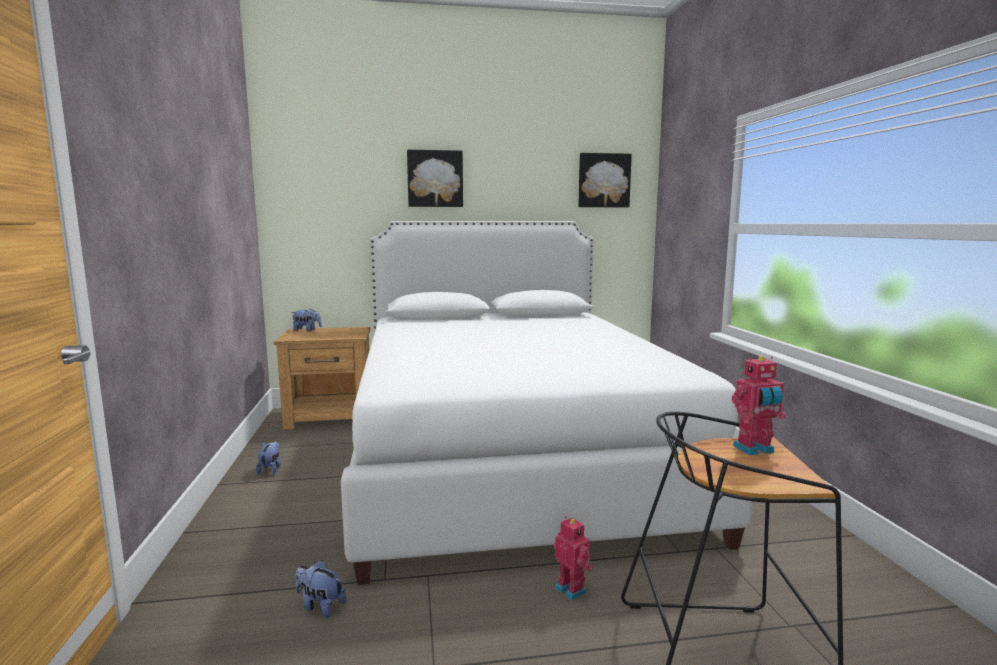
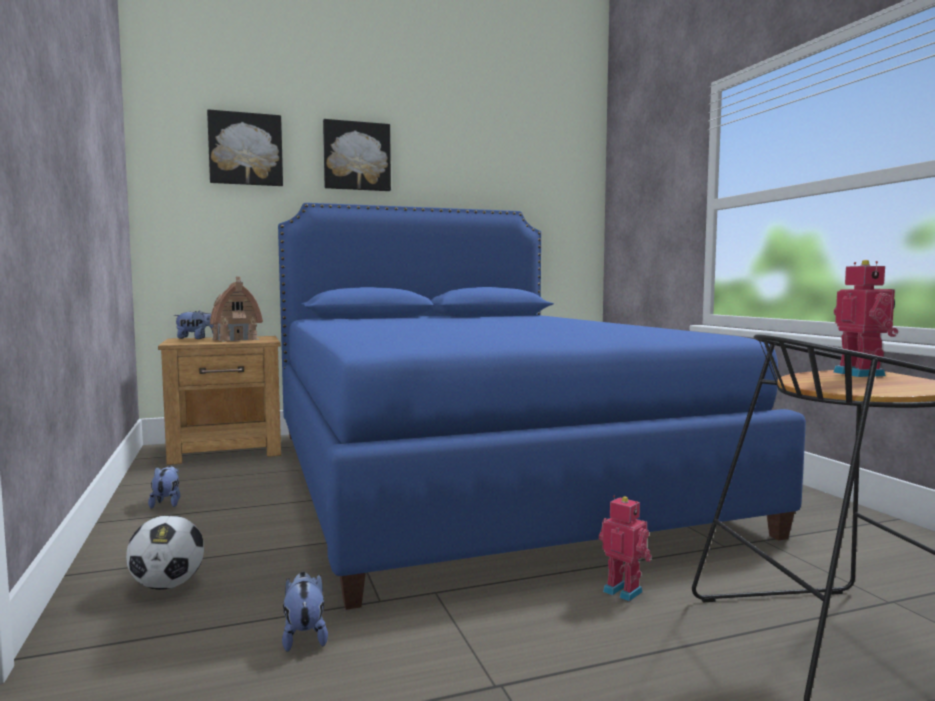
camera: 10 degrees left, 5 degrees down
plush toy [295,560,346,618] -> plush toy turned 60 degrees clockwise [282,572,328,652]
white bed [341,221,753,585] -> blue bed [278,203,806,610]
picture [578,153,632,208] -> picture moved to [207,109,283,186]
toy robot [732,356,786,455] -> toy robot turned 75 degrees counterclockwise [833,260,898,377]
none -> football [126,515,204,590]
none -> toy house [210,276,263,342]

